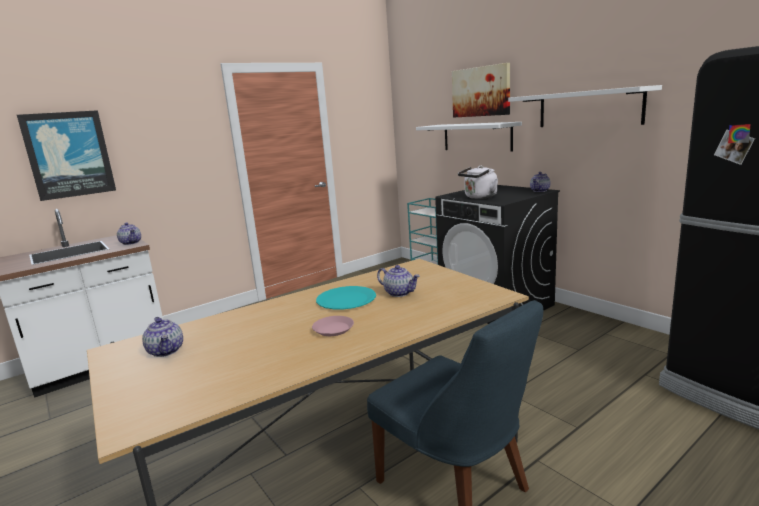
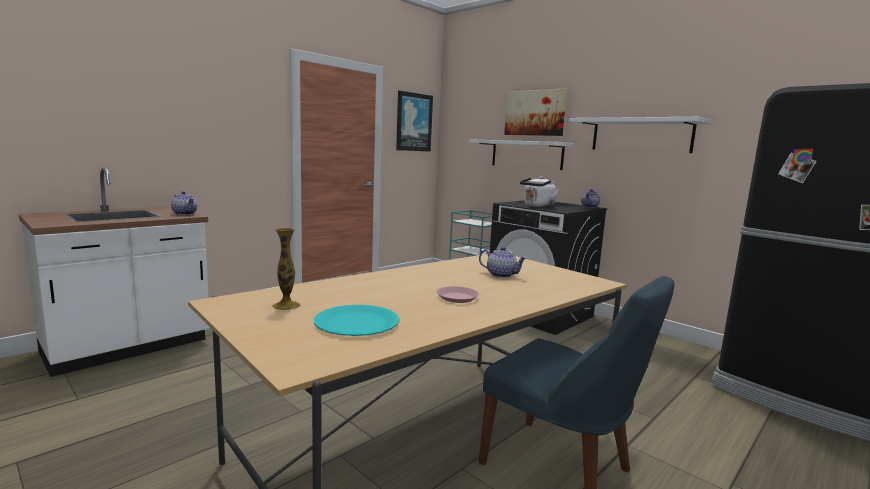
camera: 10 degrees left, 5 degrees down
picture [17,110,116,201] -> picture moved to [396,91,433,152]
teapot [142,317,183,357] -> vase [272,228,301,310]
turquoise plate [316,286,376,310] -> turquoise plate moved to [314,305,399,336]

